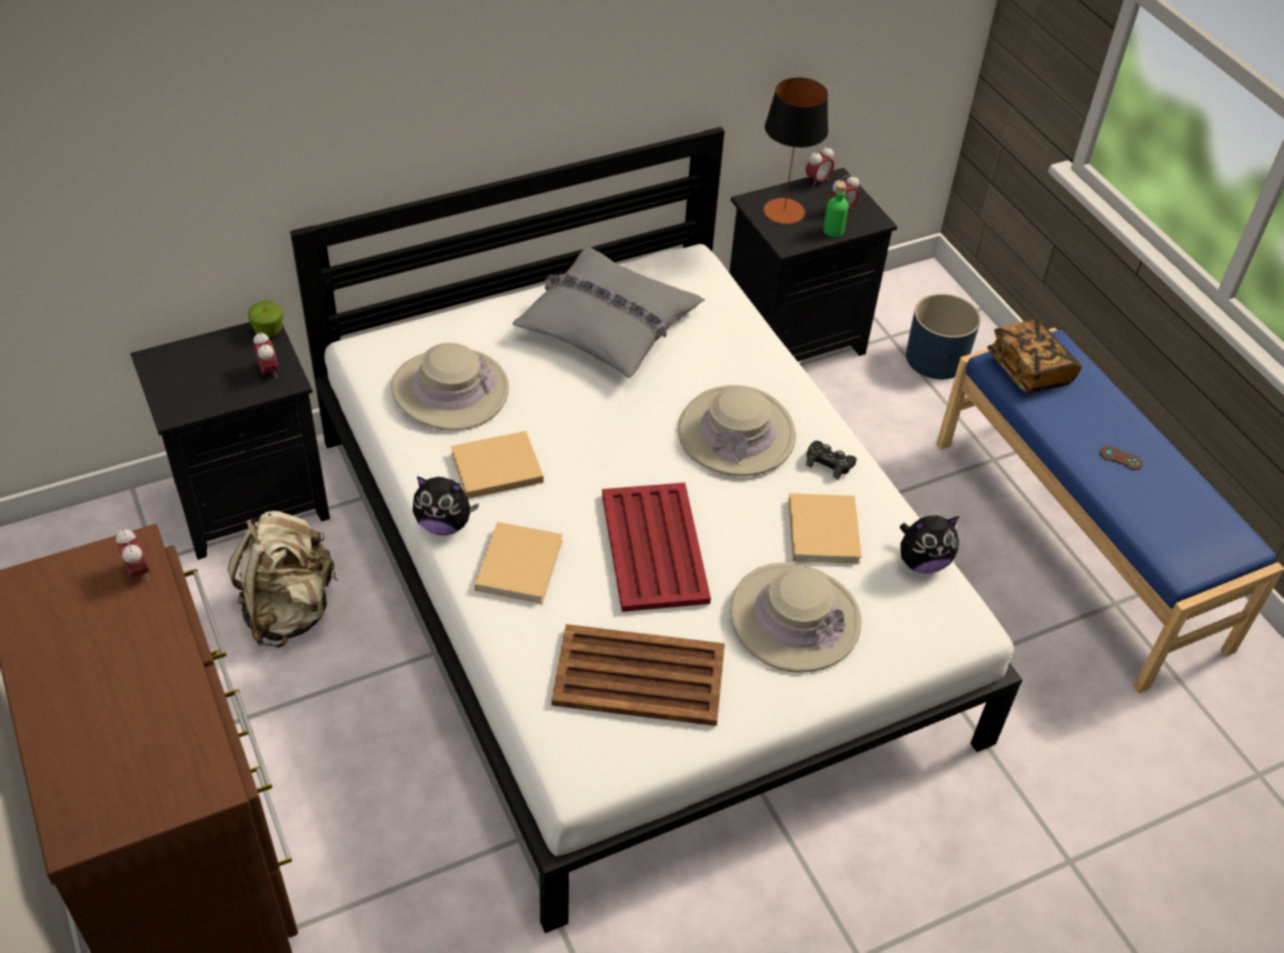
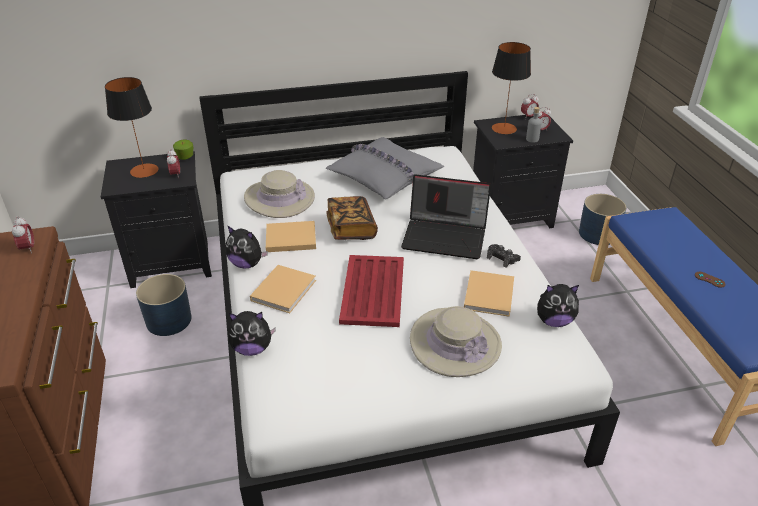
camera: 15 degrees right, 10 degrees down
beige backpack [228,511,338,648] -> blue planter [136,274,192,336]
brown tray [551,624,725,726] -> none
beige hat [678,385,796,476] -> laptop [401,174,491,259]
green bottle [823,182,849,237] -> grey bottle [526,107,542,143]
book [987,319,1081,393] -> book moved to [327,196,378,240]
none -> table lamp [105,77,159,178]
none -> plush toy [228,311,276,356]

